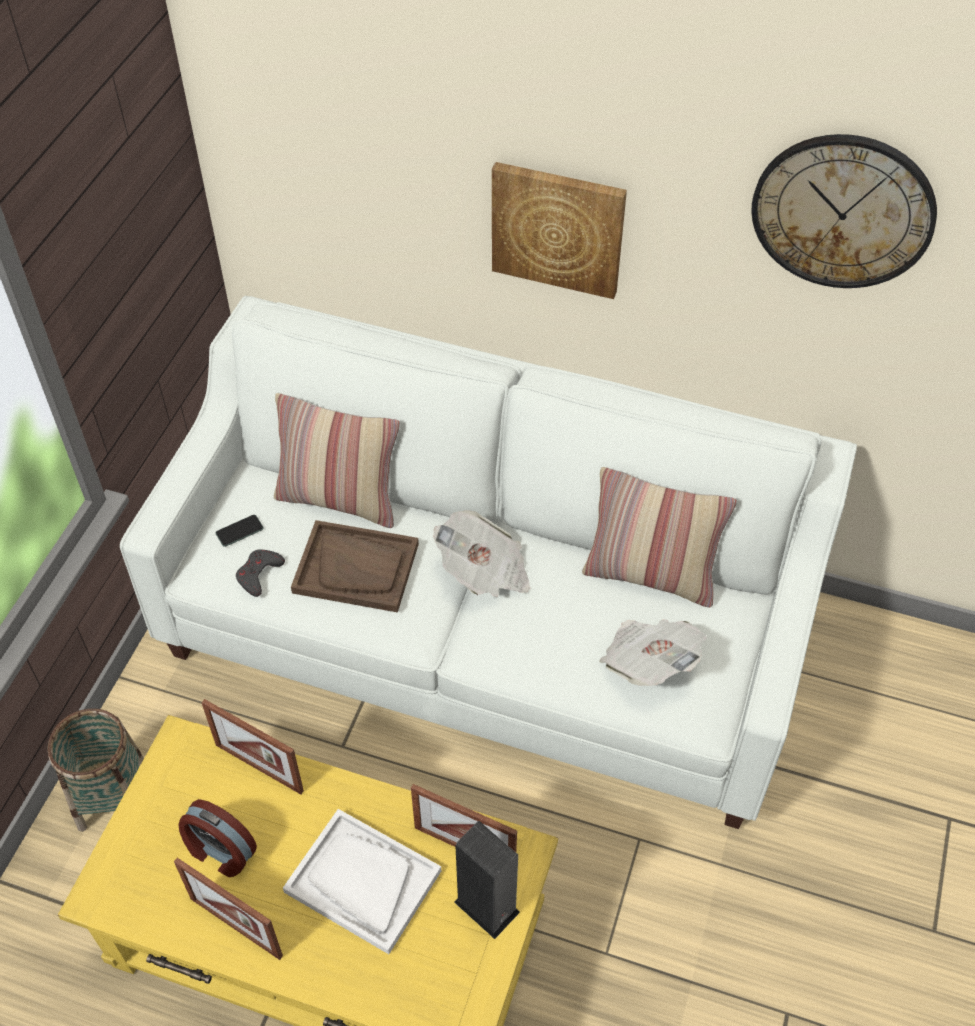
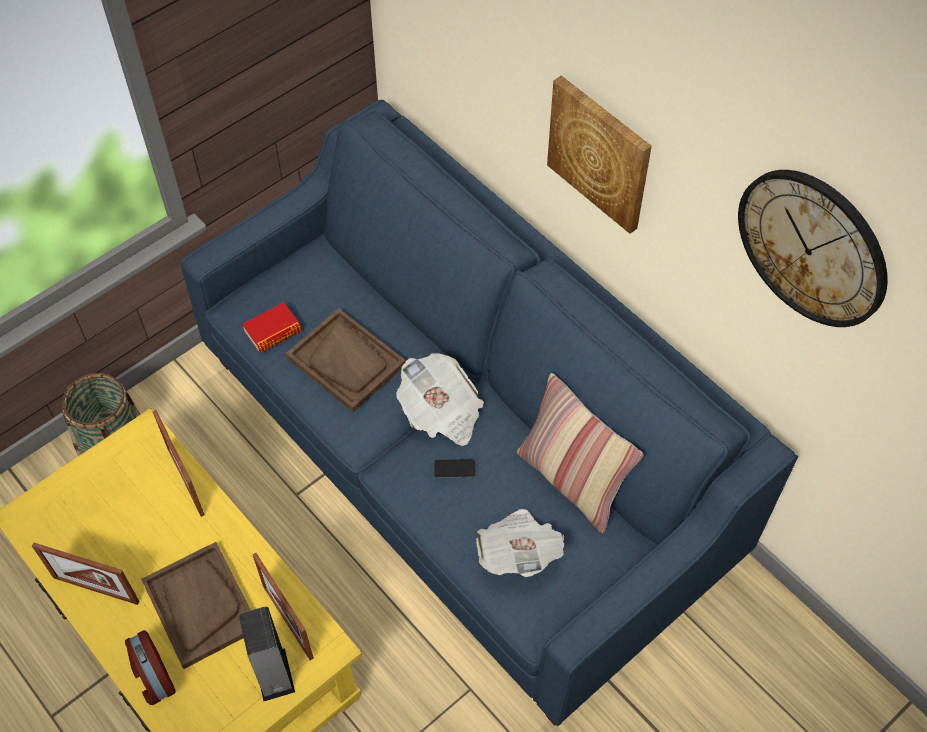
camera: 30 degrees right, 5 degrees up
white sofa [120,296,857,829] -> blue sofa [180,100,798,726]
picture frame [174,858,283,960] -> picture frame turned 45 degrees counterclockwise [32,543,139,605]
alarm clock [178,799,257,877] -> alarm clock moved to [125,630,176,705]
phone [216,515,264,547] -> phone moved to [434,459,476,478]
grey game controller [236,549,285,597] -> book [242,302,302,353]
pillow [274,393,400,528] -> none
white tray [283,809,441,954] -> brown tray [141,542,251,669]

